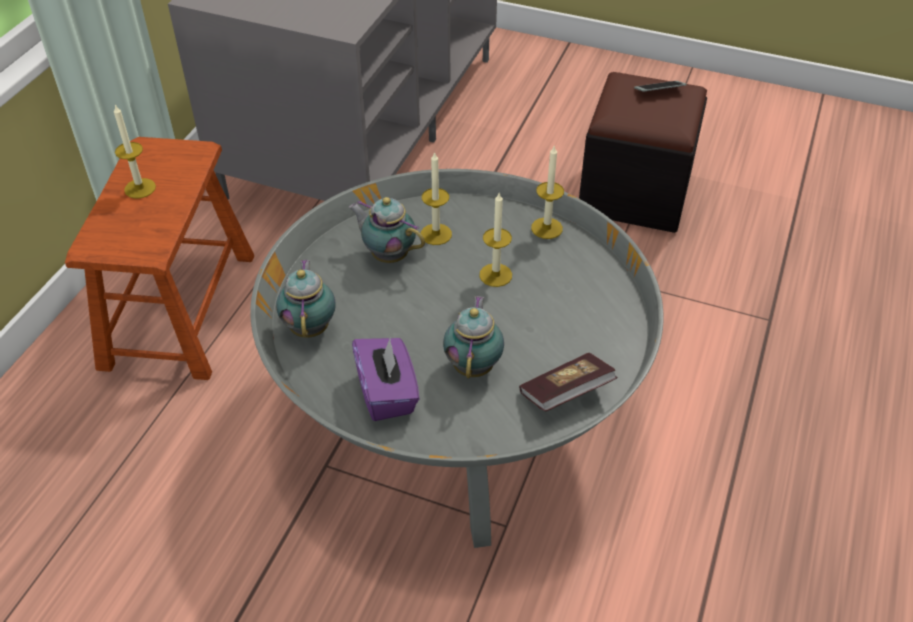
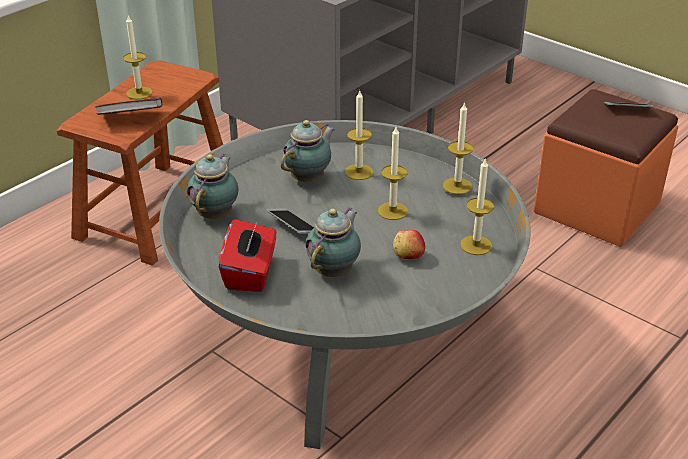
camera: 20 degrees right, 10 degrees down
teapot [349,197,425,263] -> teapot turned 75 degrees clockwise [281,120,334,182]
purple tissue box [352,336,419,421] -> red tissue box [219,219,276,292]
book [519,353,618,411] -> book moved to [95,98,163,115]
black ottoman [579,72,707,233] -> orange ottoman [534,89,678,247]
none -> phone [266,209,314,234]
none -> apple [393,230,425,259]
none -> candle [460,159,494,255]

